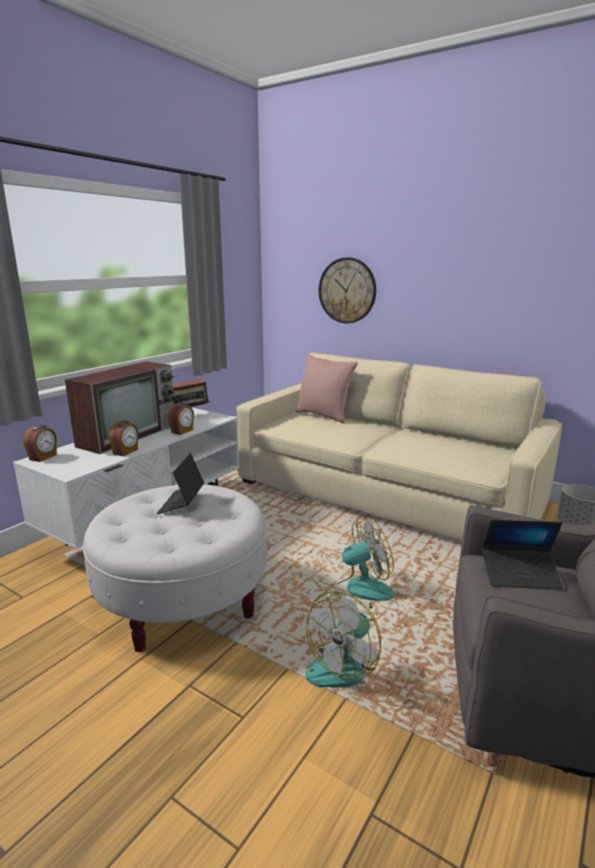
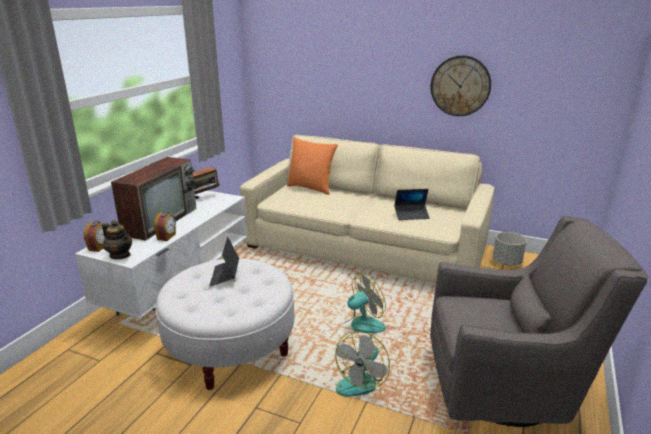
camera: 10 degrees left, 5 degrees up
alarm clock [168,403,194,435] -> none
pink pillow [296,354,358,423] -> orange pillow [287,137,338,195]
wall clock [319,257,376,323] -> wall clock moved to [430,55,491,116]
laptop [482,520,564,590] -> laptop moved to [394,189,430,220]
none -> teapot [102,220,132,259]

